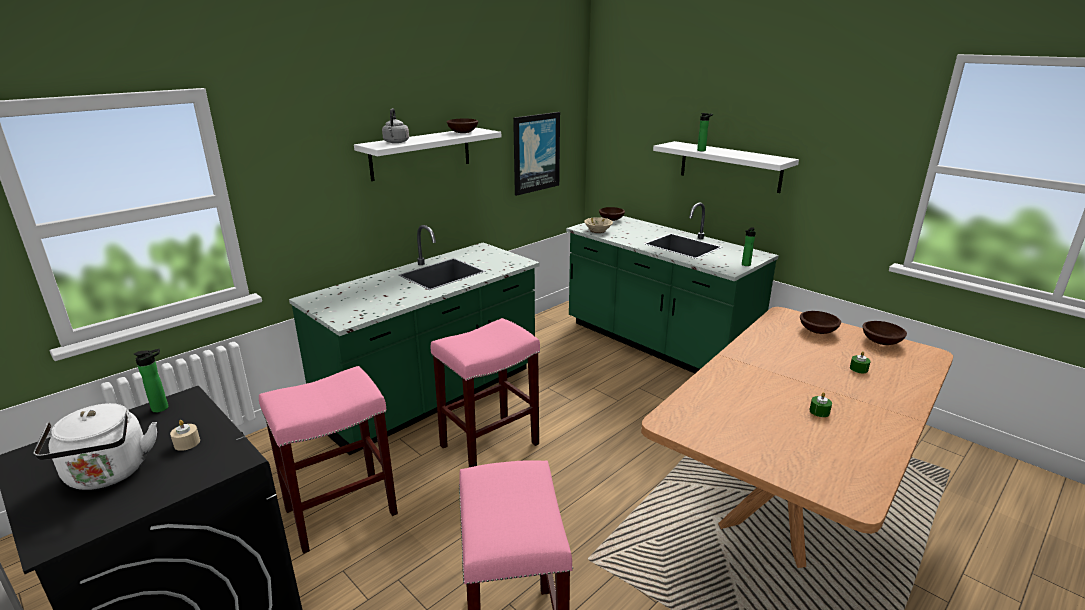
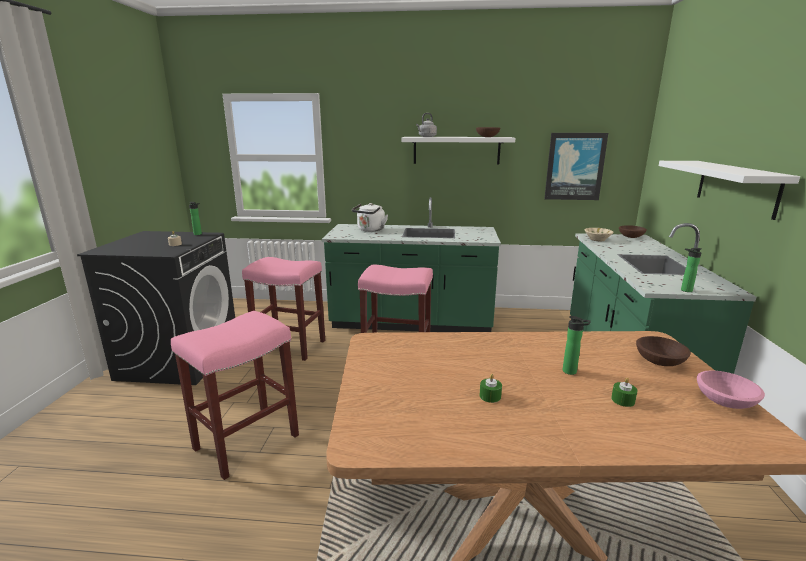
camera: 50 degrees right, 5 degrees down
white kettle [33,403,157,490] -> white kettle moved to [352,203,388,232]
bottle [697,113,713,151] -> bottle moved to [562,316,591,375]
brown bowl [862,321,907,345] -> pink bowl [697,370,765,409]

